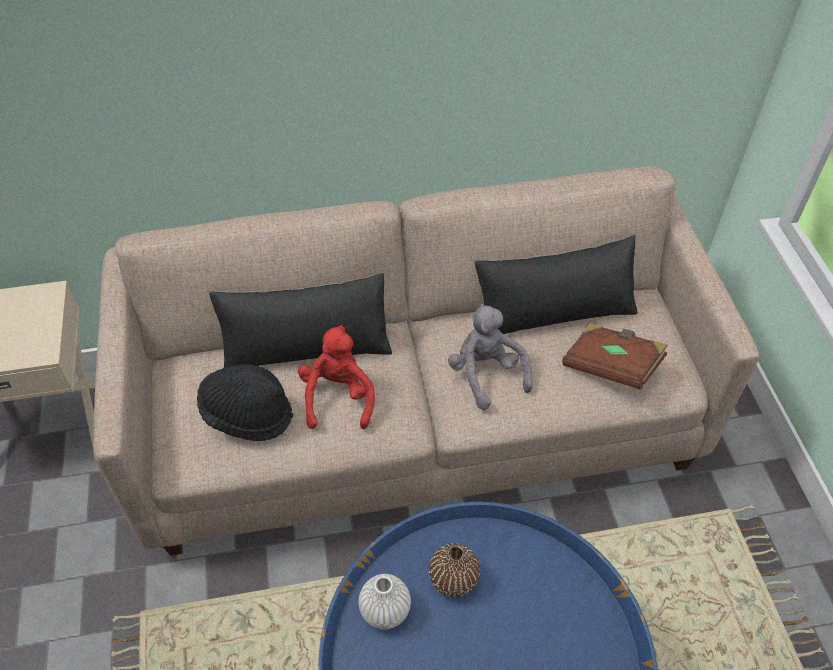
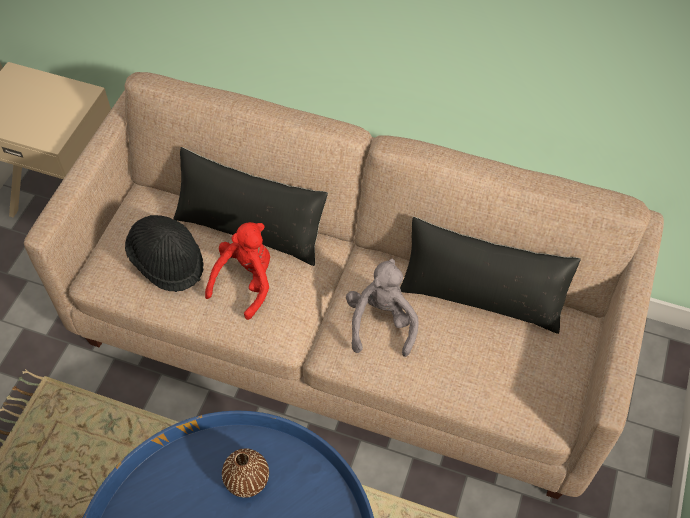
camera: 30 degrees right, 5 degrees up
white vase [358,574,411,629] -> none
brown book [562,323,668,390] -> none

